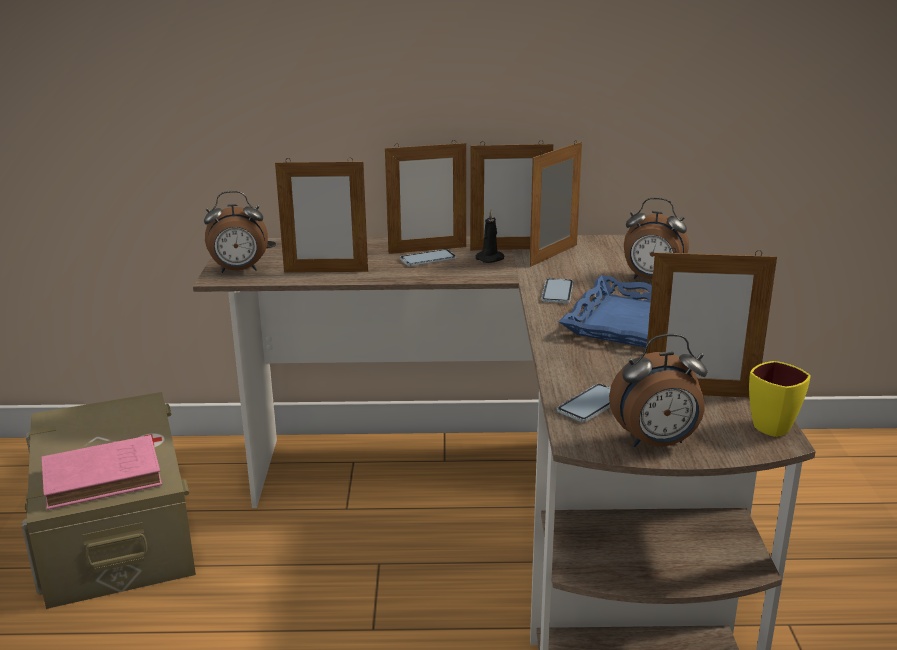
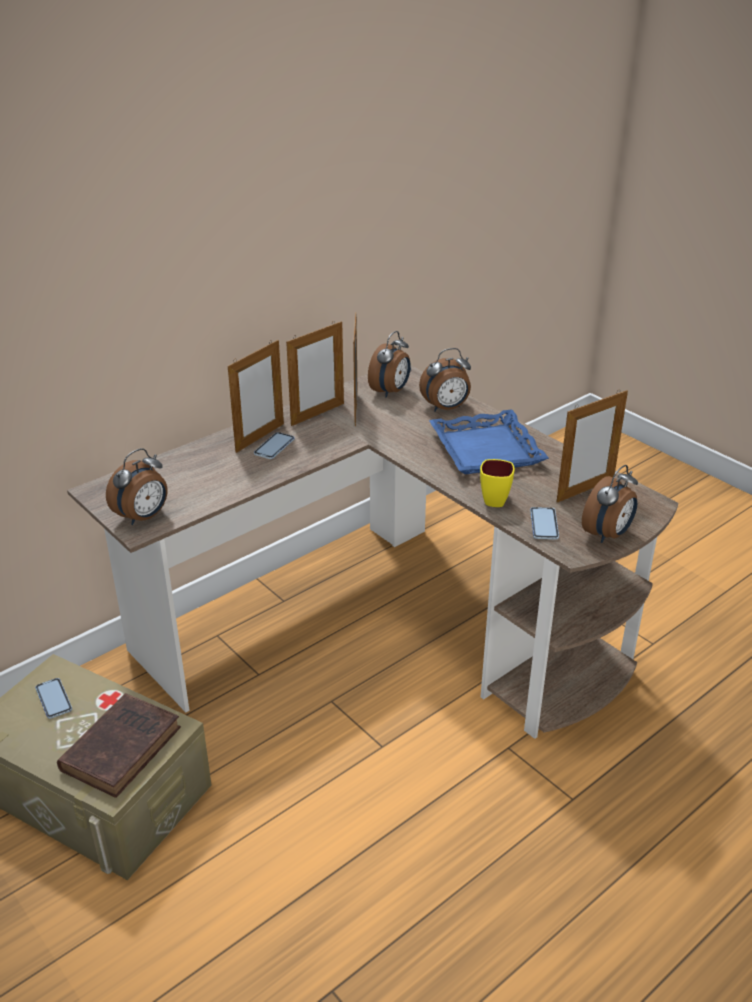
camera: 40 degrees left, 10 degrees up
pink book [42,435,162,510] -> brown book [57,693,181,798]
picture frame [275,158,368,273] -> none
black candle [476,209,504,263] -> none
phone [541,278,574,303] -> phone moved to [35,678,72,719]
yellow mug [749,361,811,437] -> yellow mug moved to [480,459,515,507]
none -> alarm clock [368,331,411,397]

